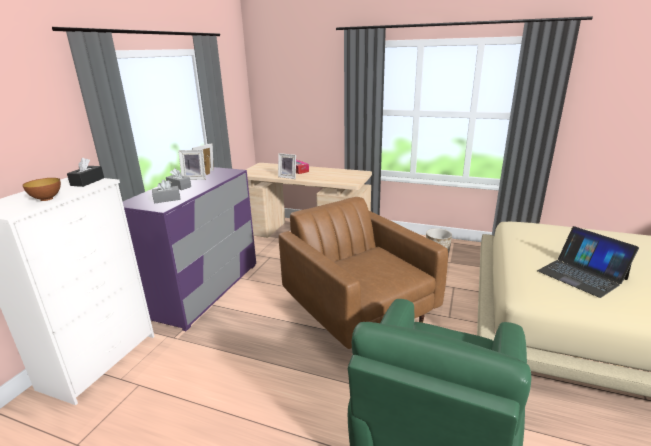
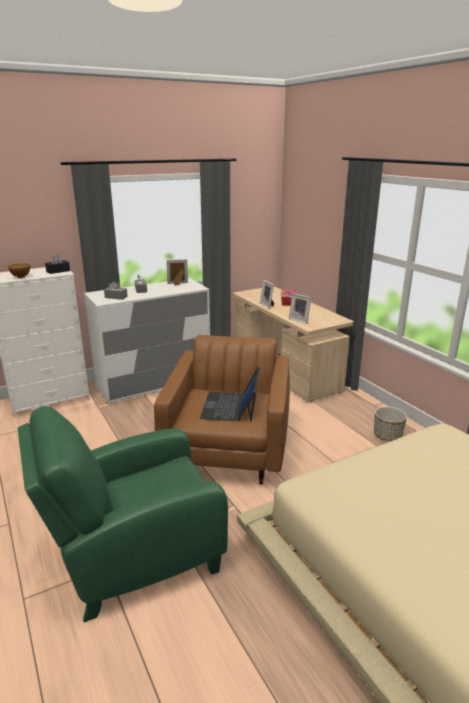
camera: 40 degrees right, 0 degrees up
purple dresser [123,167,256,331] -> white dresser [84,278,210,405]
picture frame [178,150,206,180] -> picture frame moved to [289,293,311,324]
laptop [537,226,639,298] -> laptop moved to [200,367,260,421]

